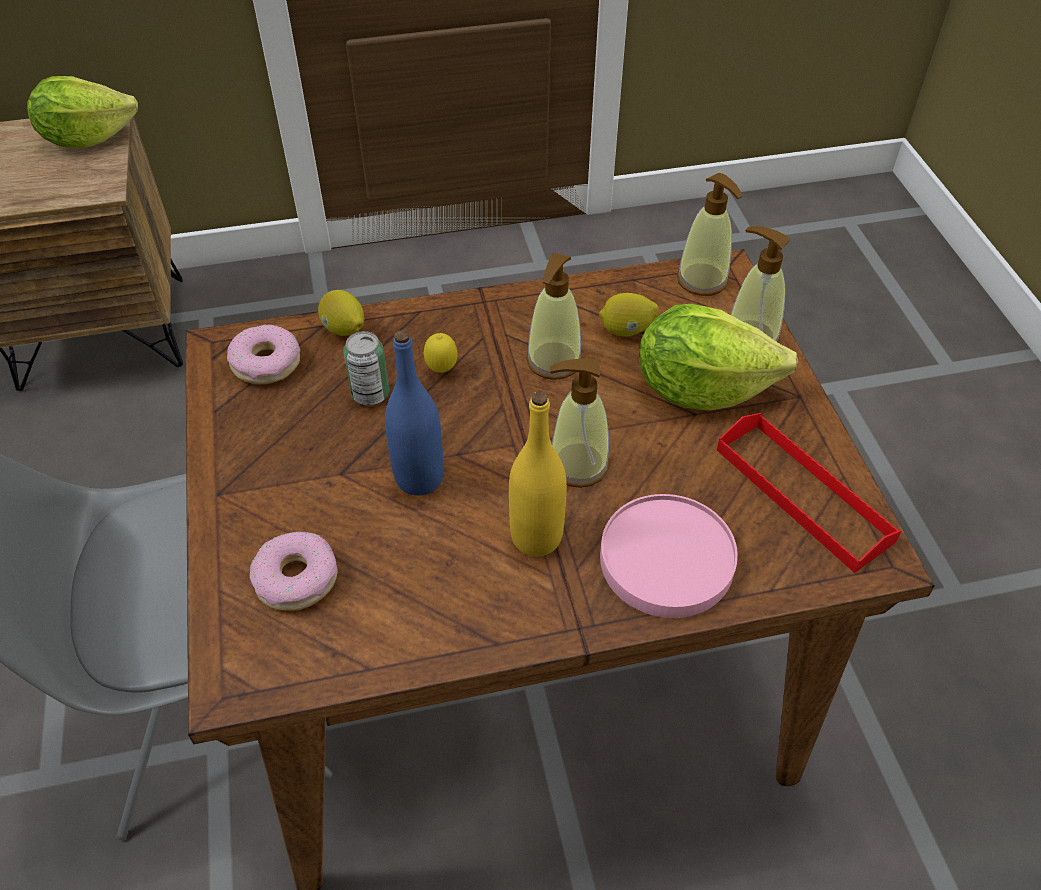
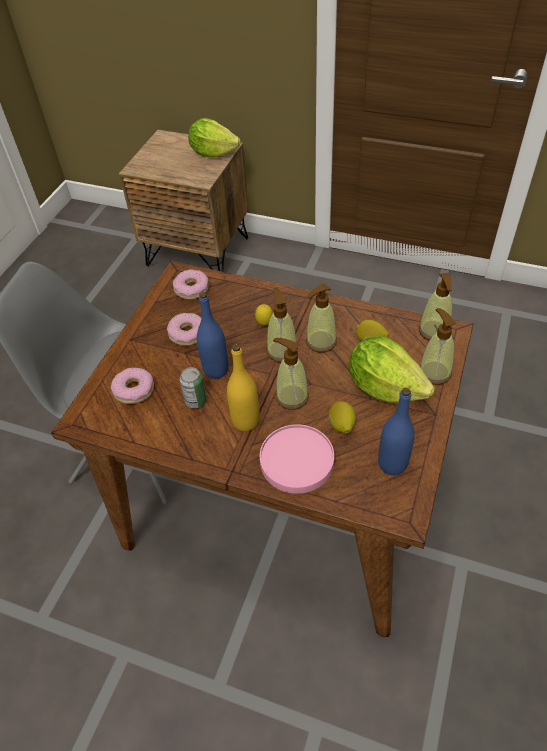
camera: 35 degrees right, 0 degrees up
lemon [318,290,365,336] -> lemon moved to [329,401,356,434]
can [343,331,389,406] -> can moved to [179,367,207,408]
red tray [717,413,901,573] -> blue bottle [378,388,415,475]
none -> donut [167,313,201,346]
none -> soap dispenser [266,288,298,362]

